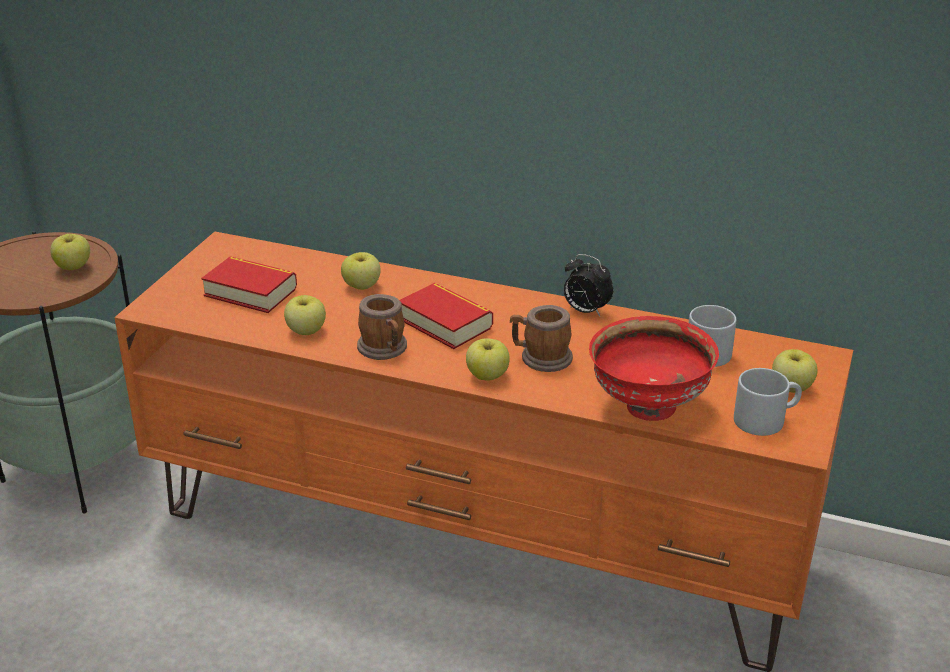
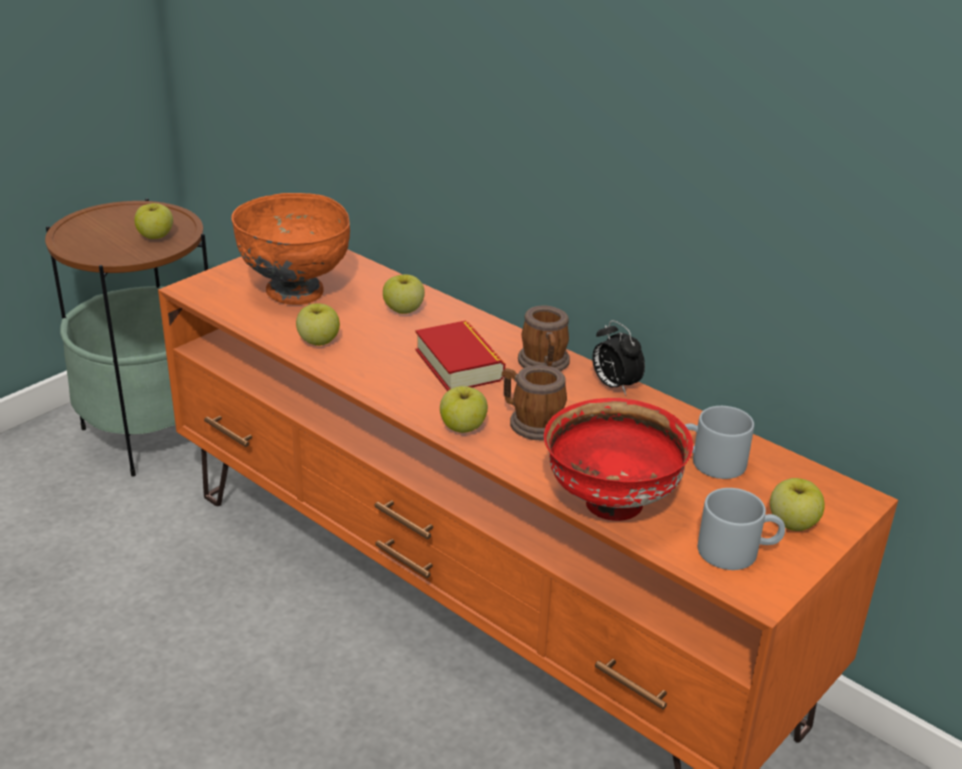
camera: 20 degrees right, 0 degrees up
book [201,256,297,313] -> orange bowl [232,193,350,305]
mug [357,294,407,360] -> mug moved to [518,305,570,371]

